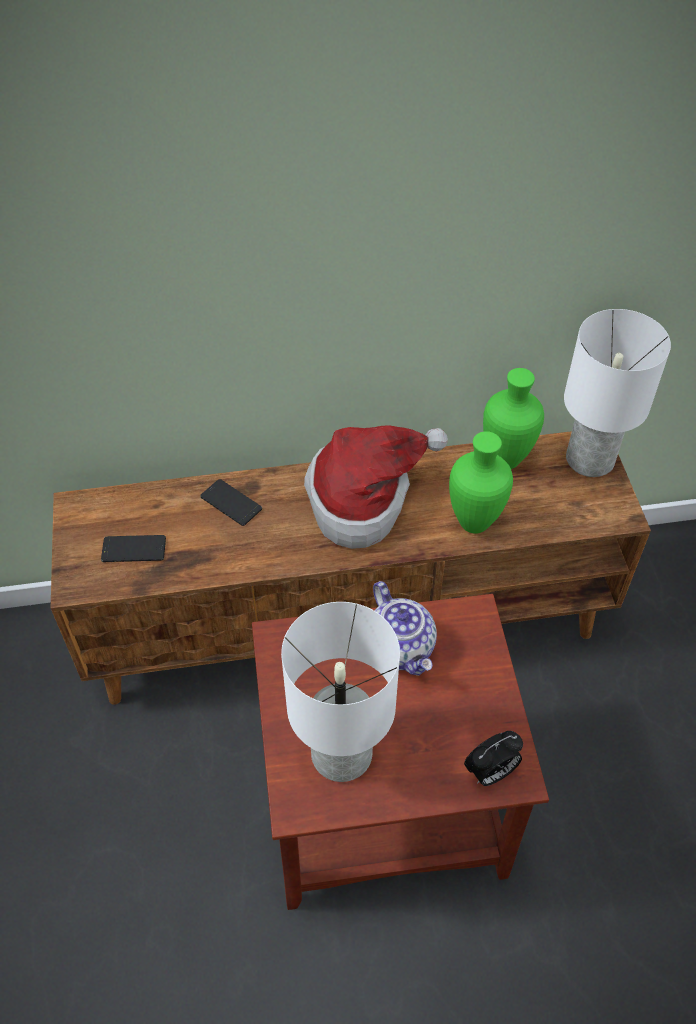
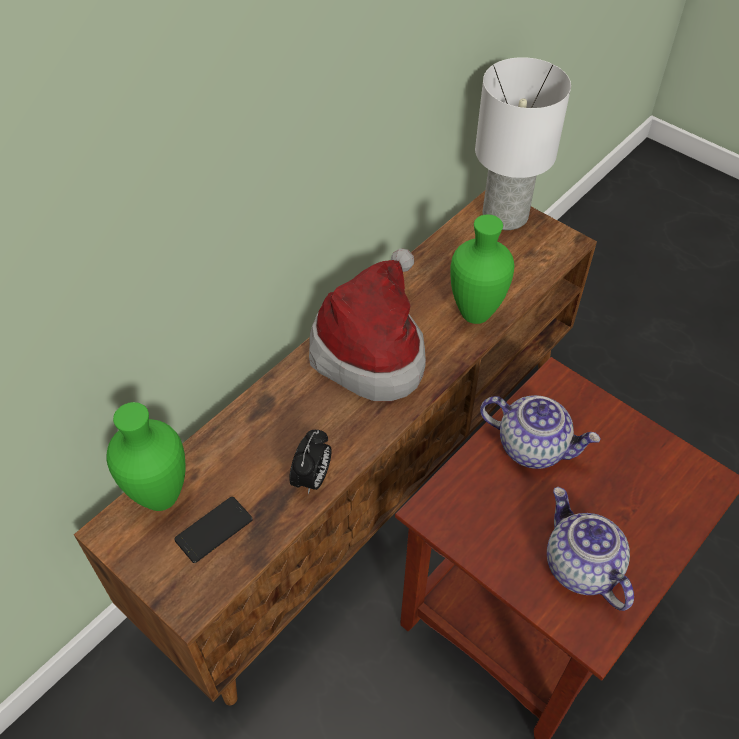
camera: 40 degrees left, 0 degrees up
phone [200,479,262,526] -> none
white table lamp [281,602,400,782] -> teapot [547,487,634,611]
alarm clock [464,731,523,786] -> alarm clock moved to [289,430,332,494]
green vase [483,368,544,469] -> green vase moved to [107,402,186,511]

